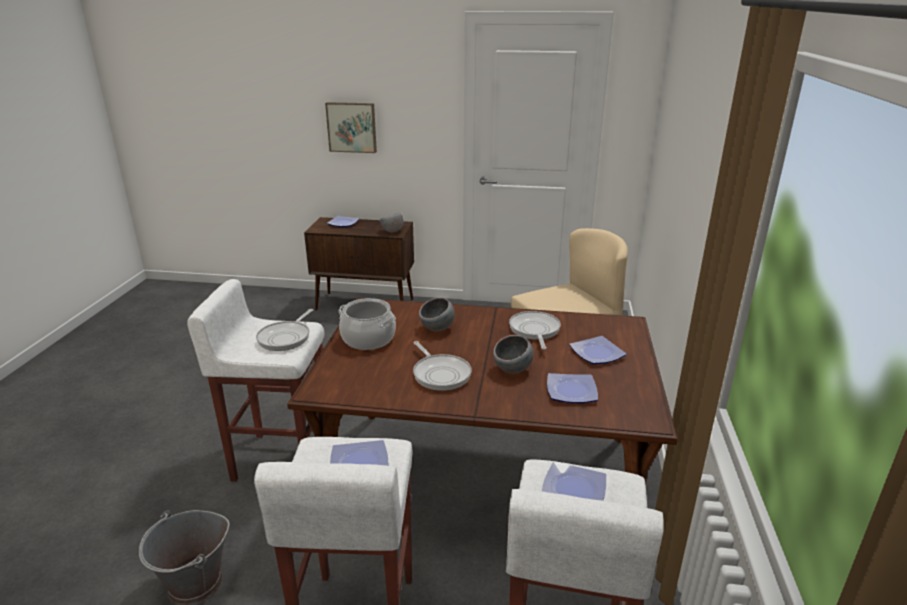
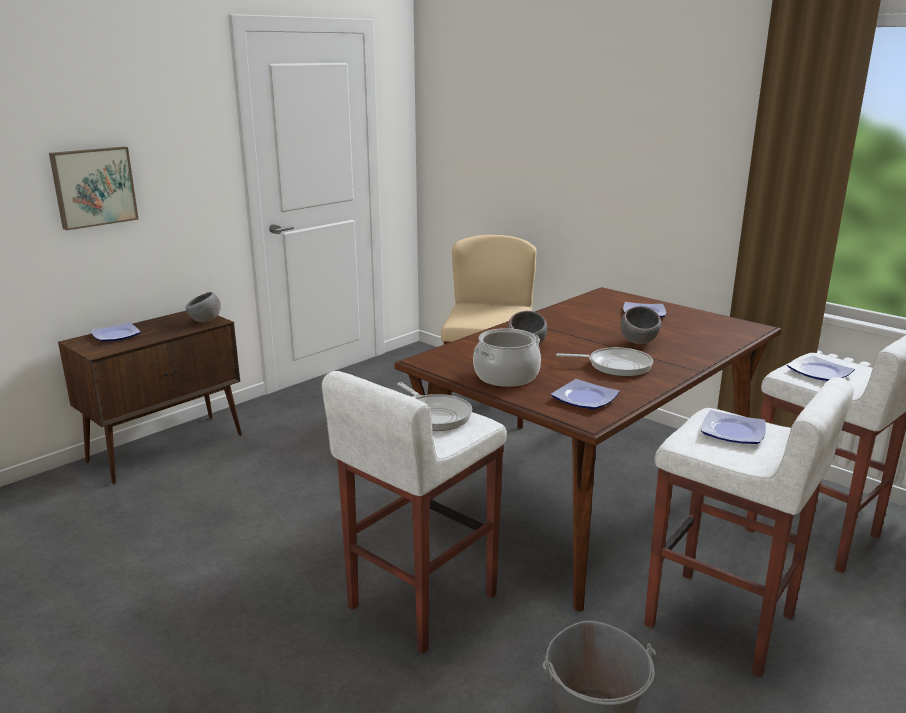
camera: 55 degrees left, 5 degrees down
frying pan [509,311,561,349] -> none
plate [547,373,598,403] -> plate moved to [551,379,620,409]

